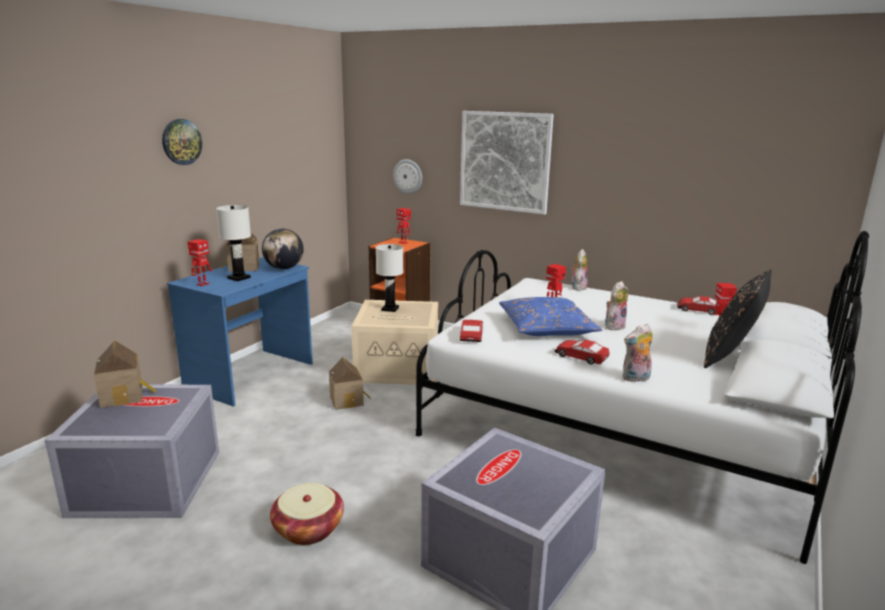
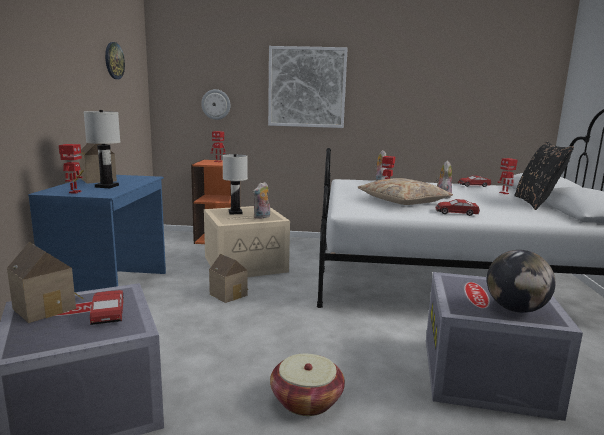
camera: 25 degrees left, 5 degrees down
wall clock [162,119,202,165] -> wall clock moved to [105,42,125,79]
globe [262,228,304,269] -> globe moved to [487,250,556,313]
toy car [460,320,483,342] -> toy car moved to [90,290,123,325]
blue pillow [499,297,602,336] -> beige pillow [357,178,453,205]
plush toy [622,324,653,382] -> plush toy moved to [253,182,270,219]

